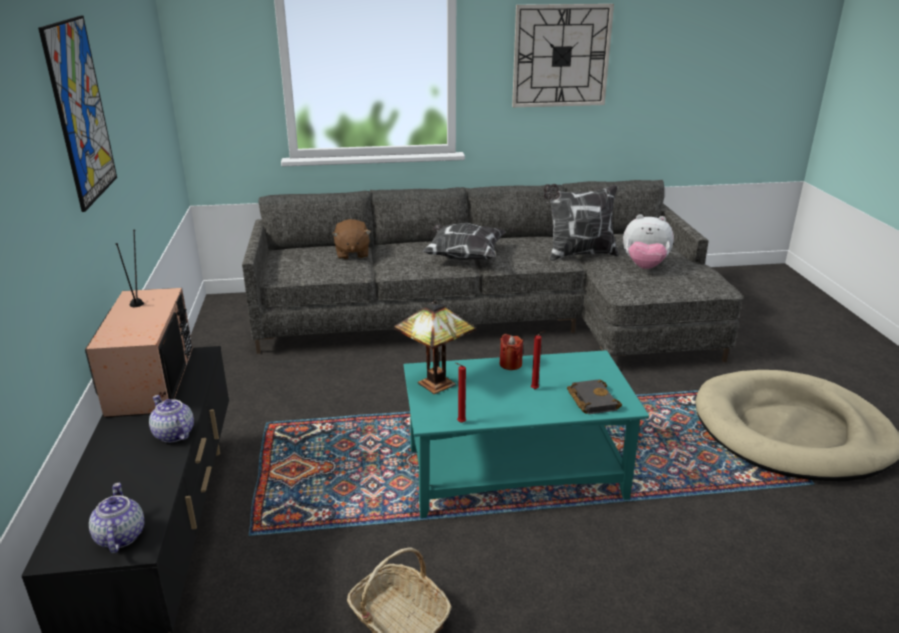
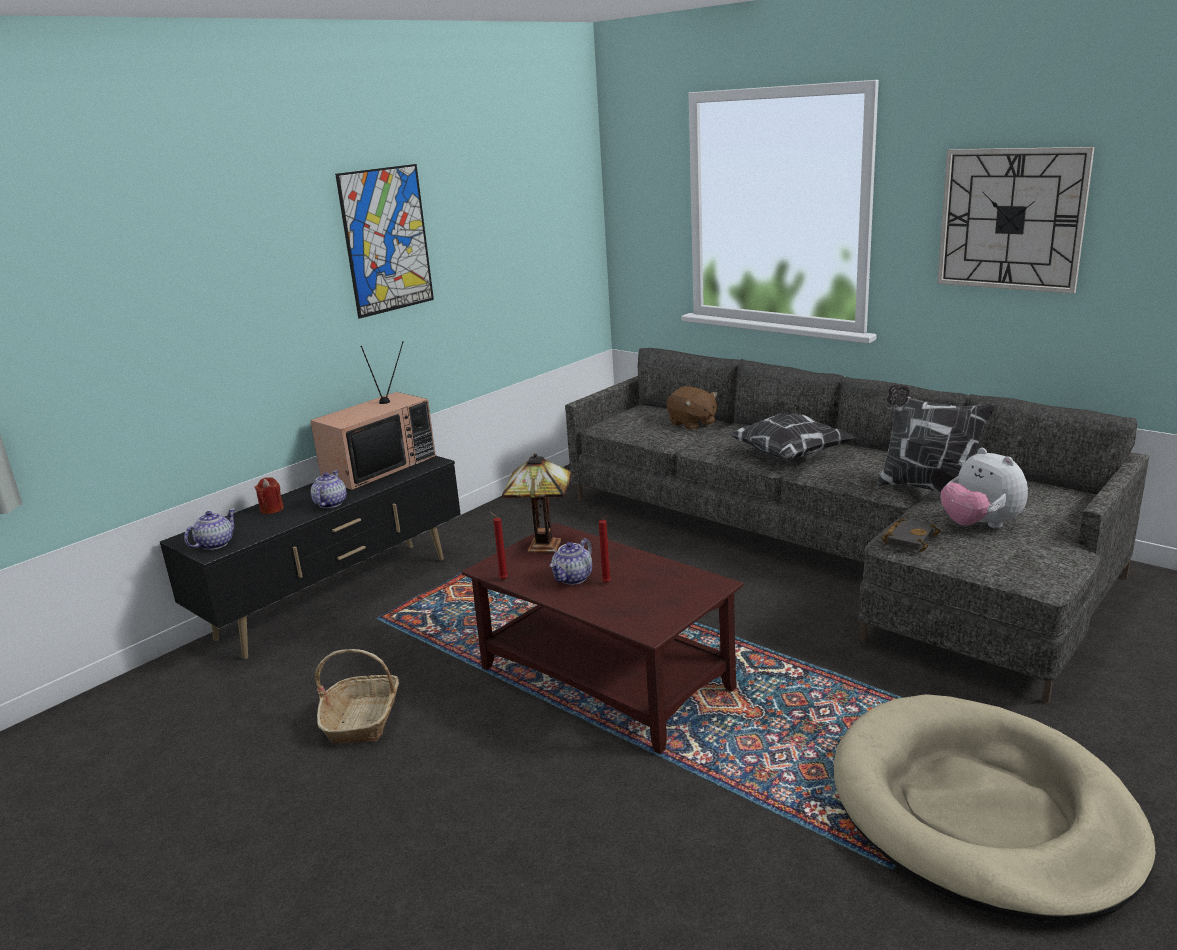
camera: 50 degrees right, 5 degrees down
brown plush toy [332,219,371,259] -> brown plush toy turned 75 degrees counterclockwise [667,386,718,430]
turquoise coffee table [403,350,649,518] -> brown coffee table [462,523,744,754]
red candle [500,334,523,370] -> red candle moved to [255,477,284,514]
black book [567,379,622,414] -> black book moved to [881,518,941,552]
none -> teapot [550,538,592,585]

